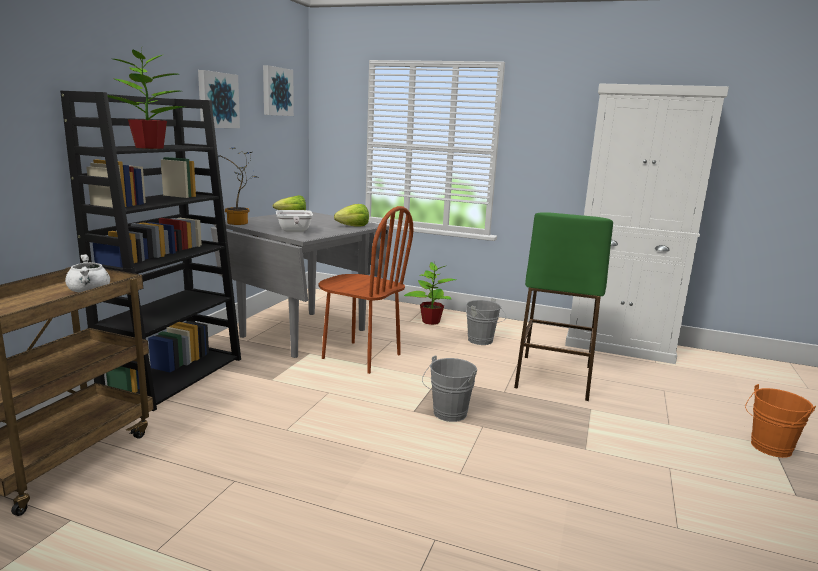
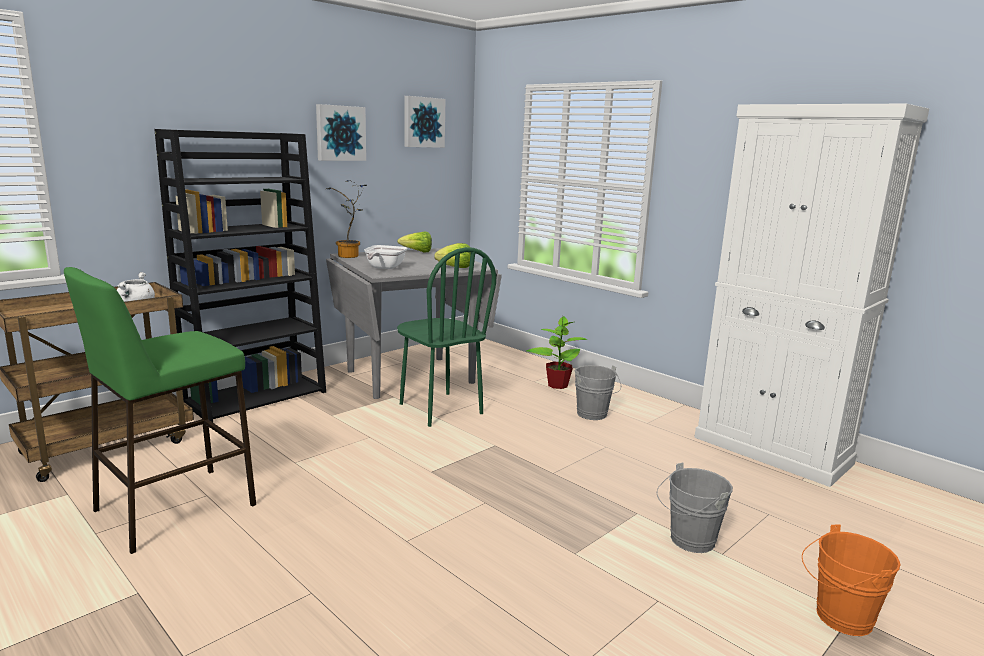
camera: 25 degrees right, 0 degrees up
potted plant [108,48,185,149] -> none
brown chair [318,206,413,374] -> green chair [397,247,496,427]
grey bucket [422,355,477,422] -> grey bucket moved to [657,462,733,553]
green stool [514,212,613,401] -> green stool moved to [64,267,256,554]

